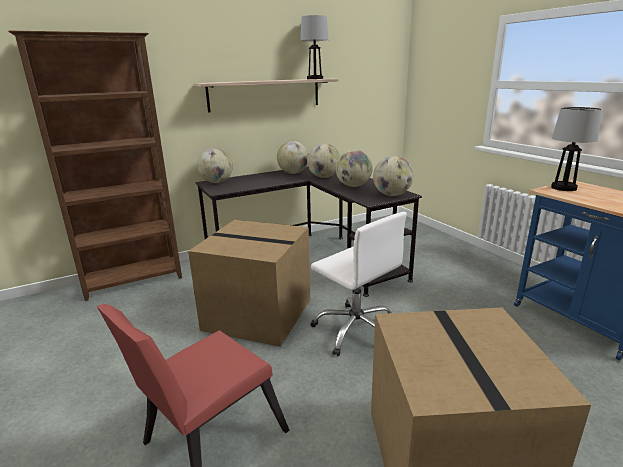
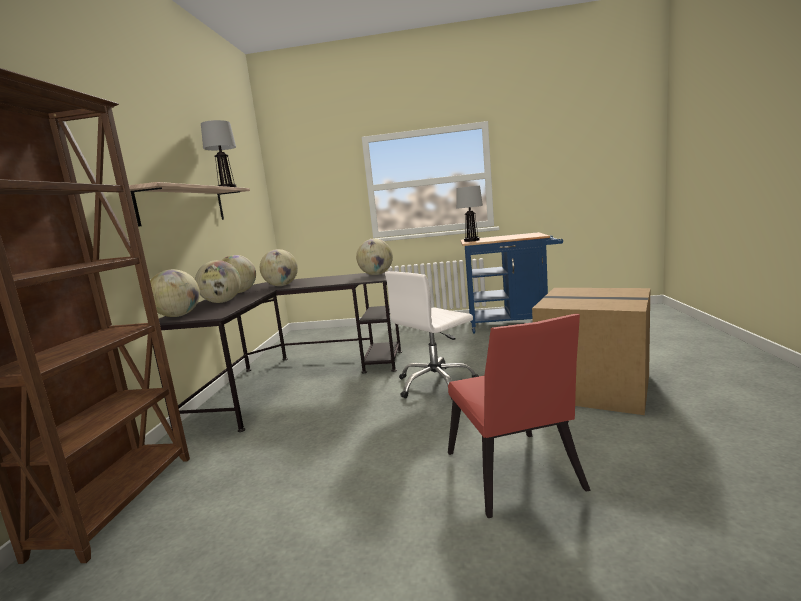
camera: 55 degrees left, 10 degrees down
cardboard box [188,220,310,347] -> none
white office chair [311,212,407,356] -> white office chair turned 150 degrees clockwise [385,271,479,400]
globe [336,150,373,187] -> globe moved to [195,260,241,303]

